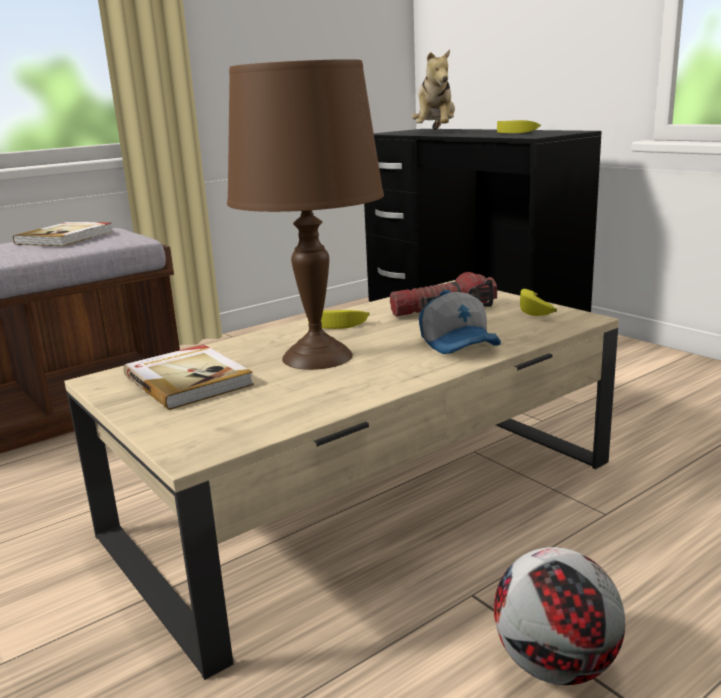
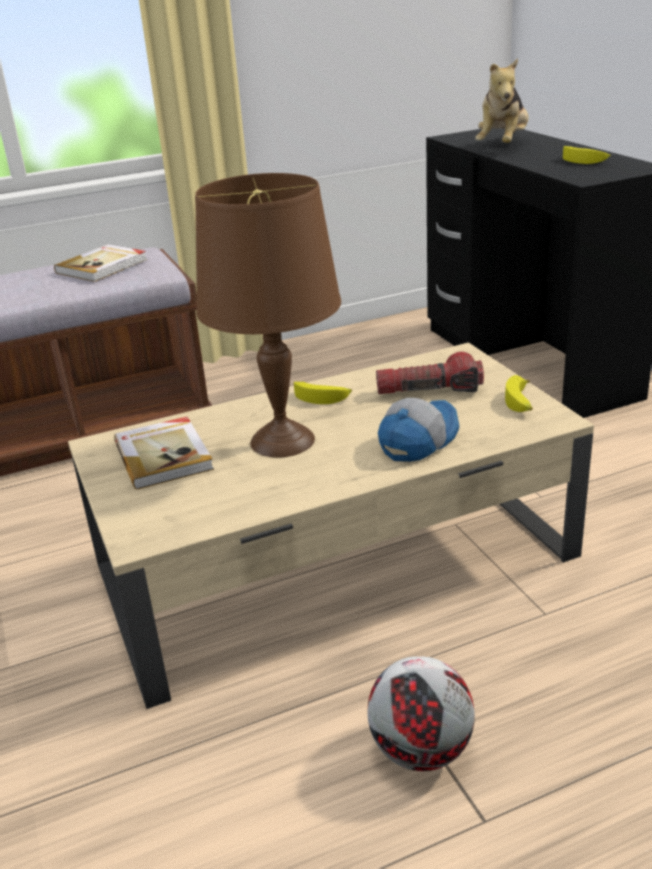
camera: 15 degrees right, 10 degrees up
cap [419,290,501,354] -> cap turned 135 degrees counterclockwise [378,398,459,462]

